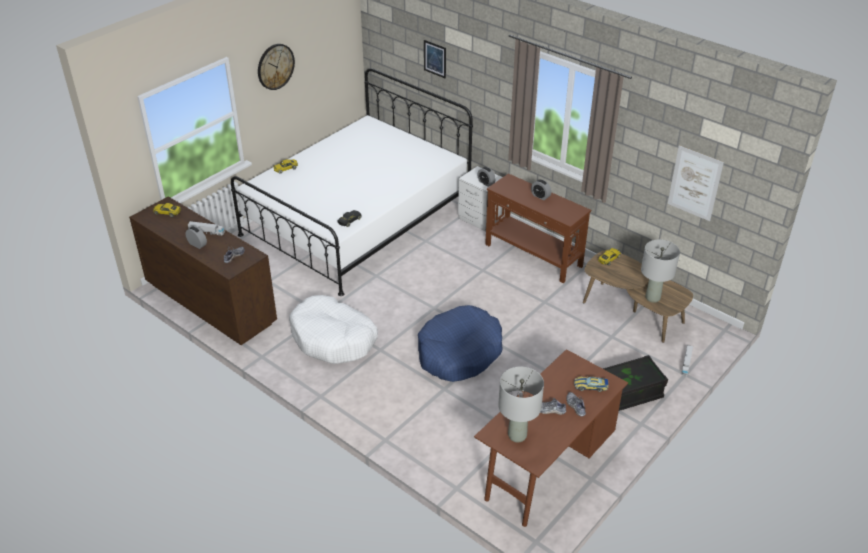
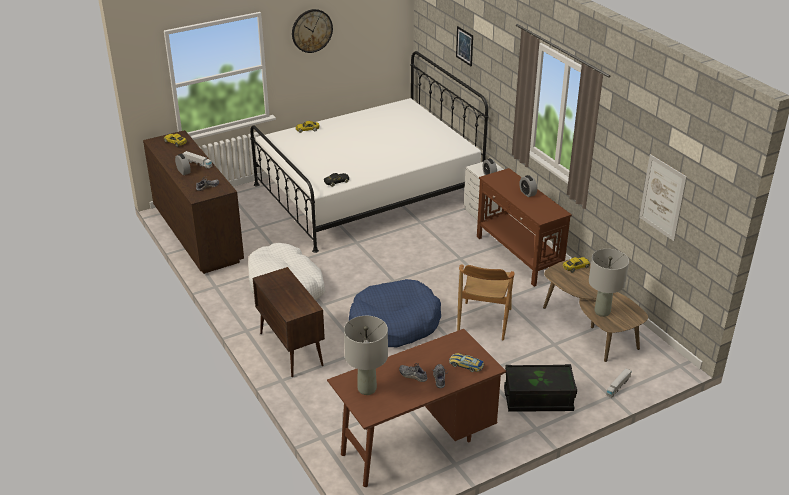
camera: 20 degrees right, 5 degrees down
none -> brown cabinet [253,267,325,377]
none -> brown chair [457,265,515,340]

